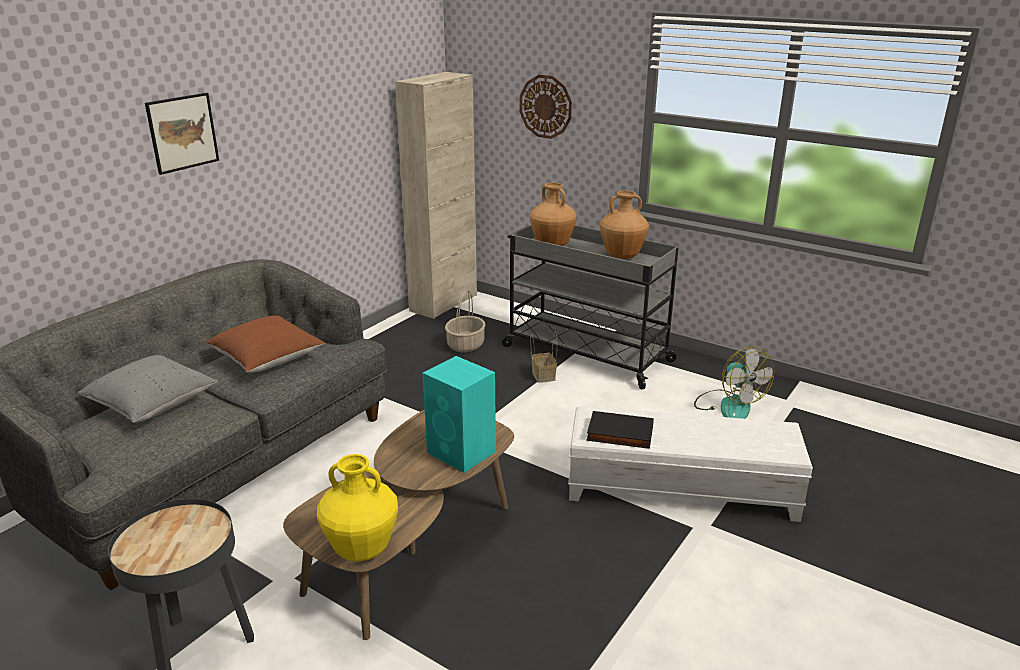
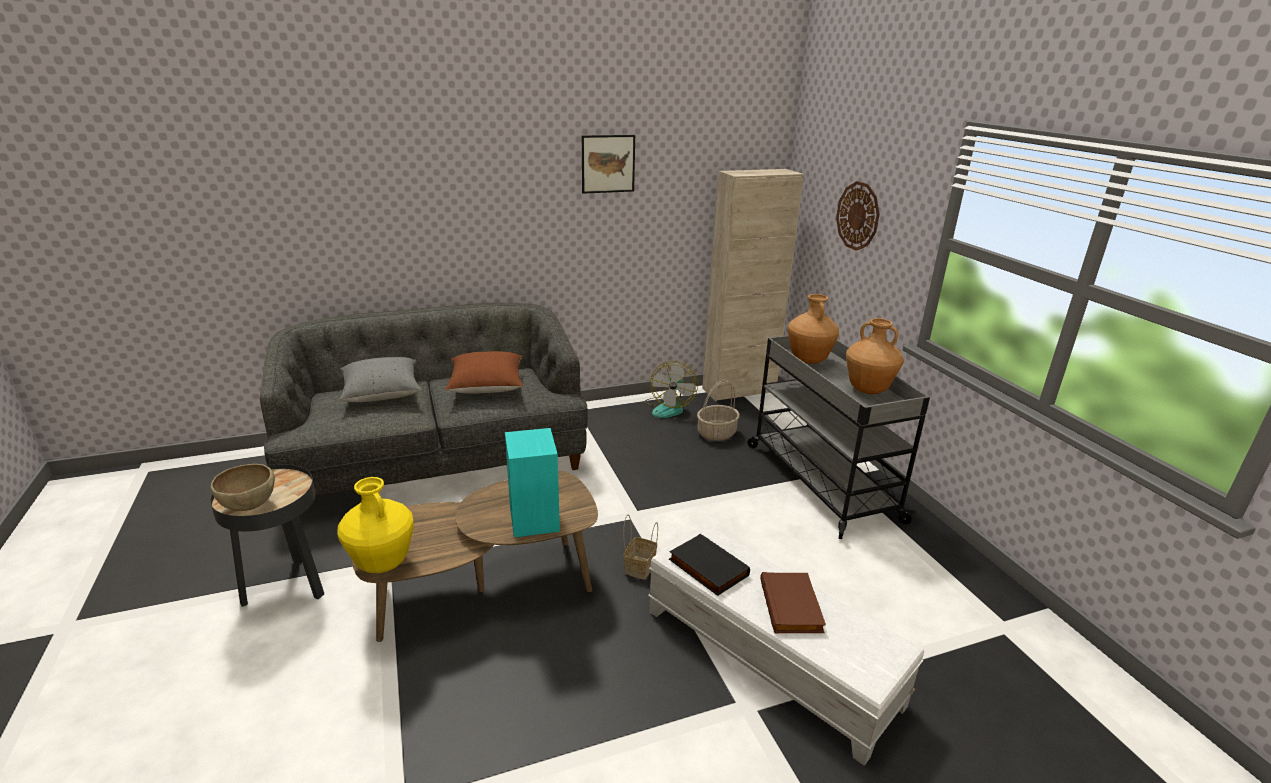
camera: 35 degrees right, 0 degrees up
picture [145,93,219,175] -> picture moved to [582,135,635,194]
basket [530,332,557,383] -> basket moved to [623,514,658,580]
fan [694,346,774,419] -> fan moved to [644,361,698,418]
none -> brown bowl [210,464,275,511]
none -> brown book [760,572,826,633]

